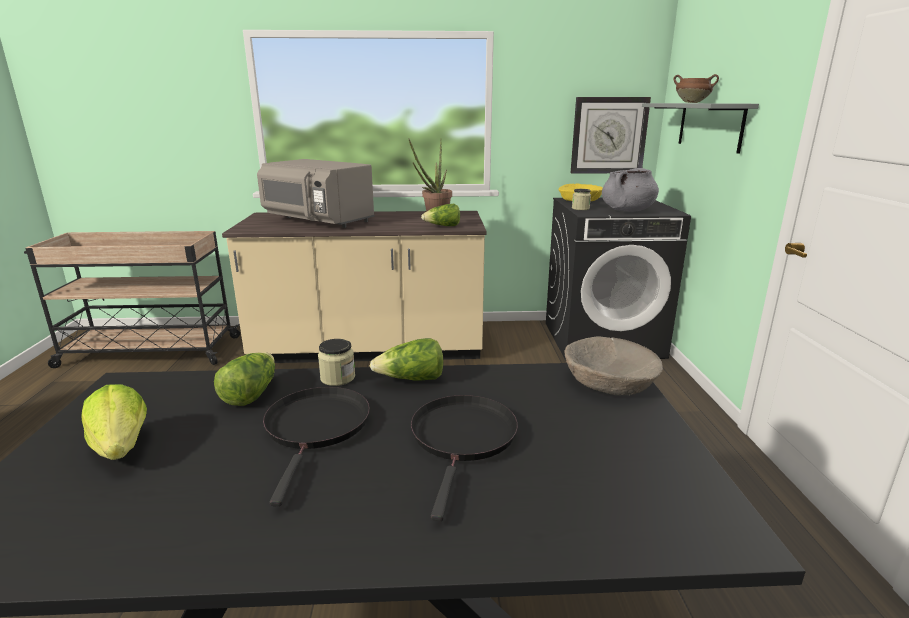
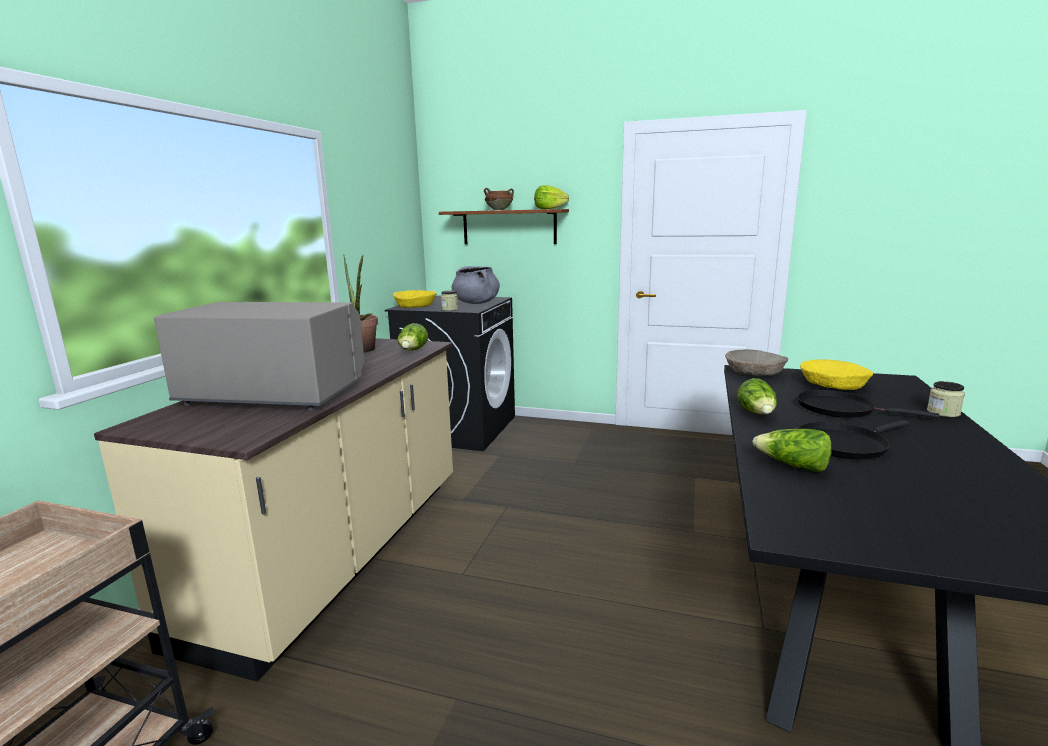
camera: 70 degrees left, 5 degrees down
lettuce [82,384,147,460] -> lettuce moved to [534,185,569,209]
grey microwave [257,159,375,228] -> grey microwave turned 135 degrees counterclockwise [154,302,364,410]
black frying pan [263,387,370,506] -> black frying pan turned 45 degrees counterclockwise [797,420,910,459]
jar [318,339,355,386] -> jar moved to [927,381,965,417]
wall clock [571,97,651,174] -> none
grey shelf [642,103,759,153] -> brown shelf [439,209,569,244]
none -> yellow bowl [800,359,873,390]

